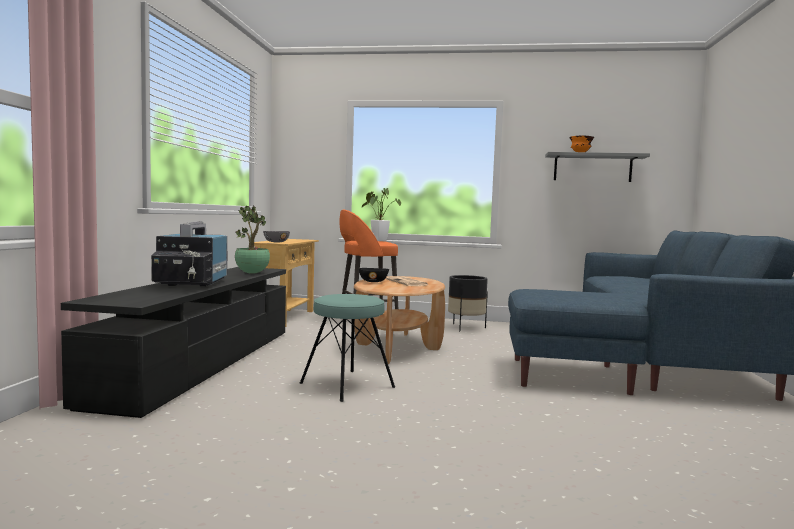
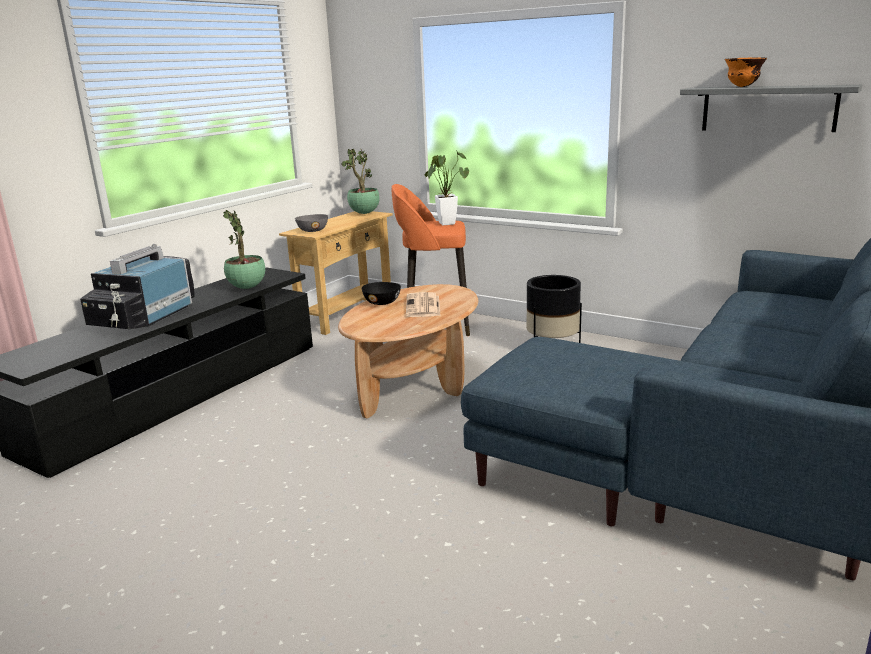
camera: 25 degrees right, 15 degrees up
turquoise stool [300,294,395,402] -> none
none -> potted plant [341,148,380,214]

